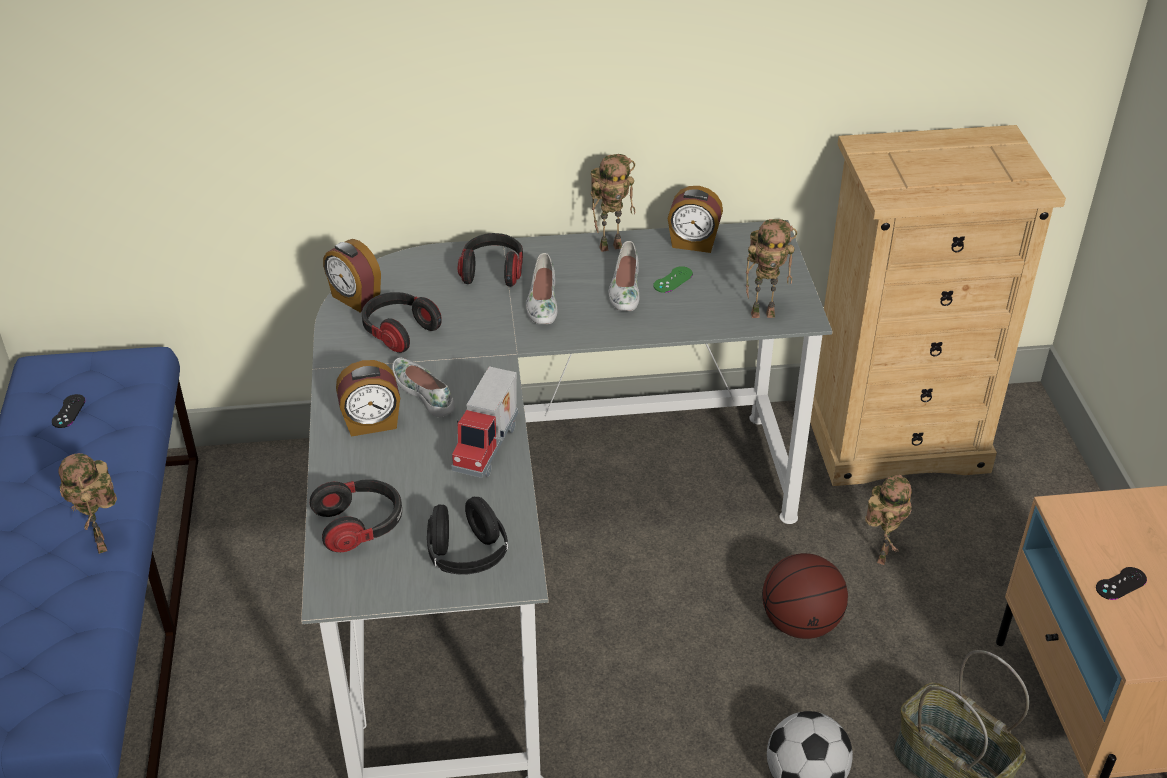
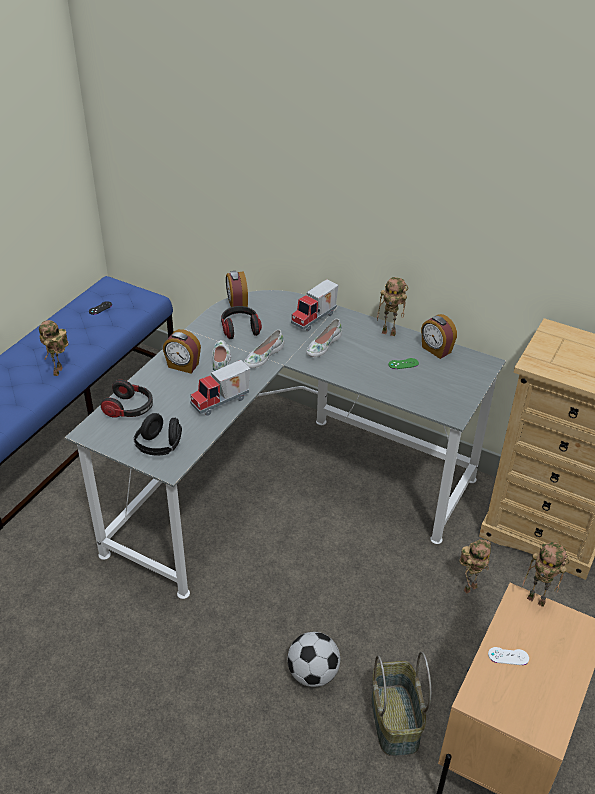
camera: 35 degrees right, 0 degrees up
headphones [458,233,523,287] -> toy truck [291,279,339,331]
white shoe [609,241,639,311] -> white shoe moved to [244,330,284,368]
toy robot [746,219,797,318] -> toy robot moved to [523,542,570,607]
basketball [762,553,848,639] -> none
black game controller [1096,567,1147,600] -> white game controller [488,647,529,665]

